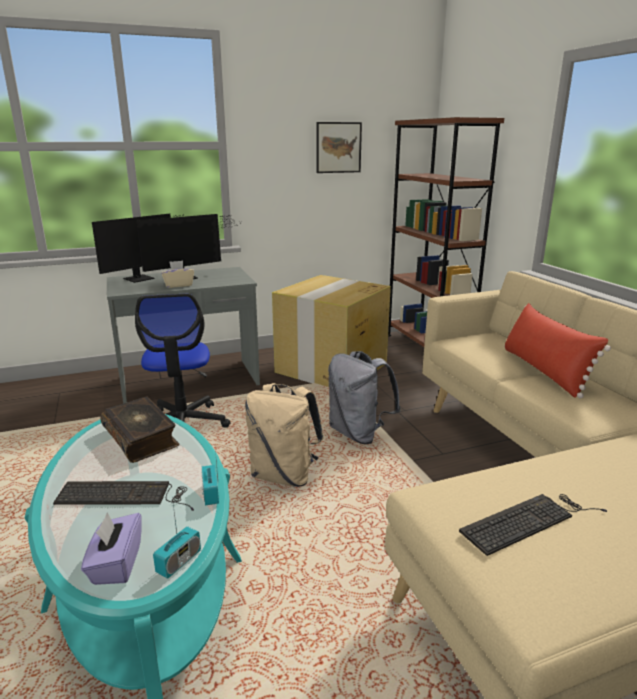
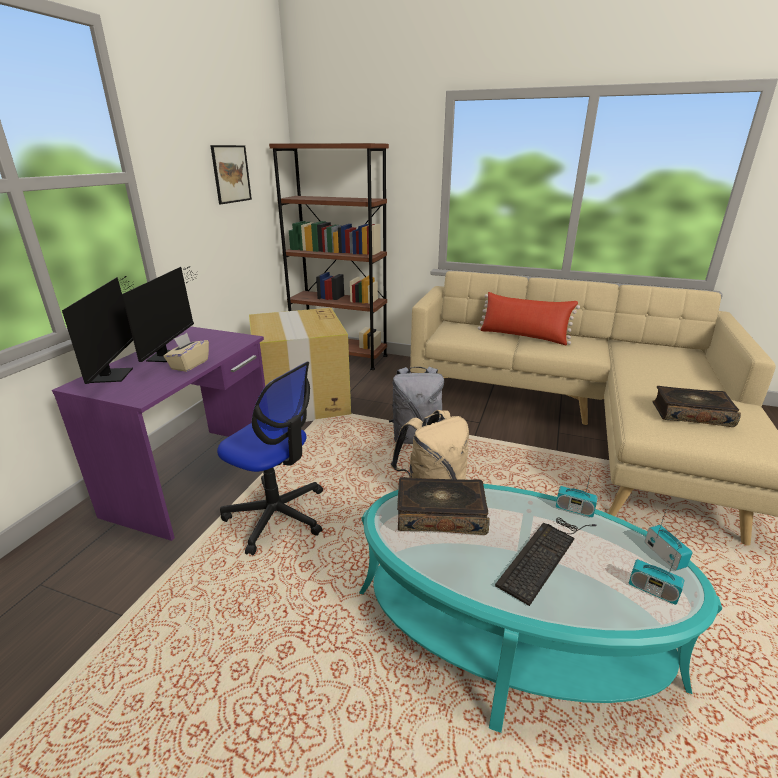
camera: 50 degrees left, 5 degrees up
purple tissue box [81,513,141,585] -> radio [629,542,684,605]
grey desk [107,267,260,404] -> purple desk [52,327,265,541]
keyboard [459,494,607,556] -> book [652,386,741,427]

